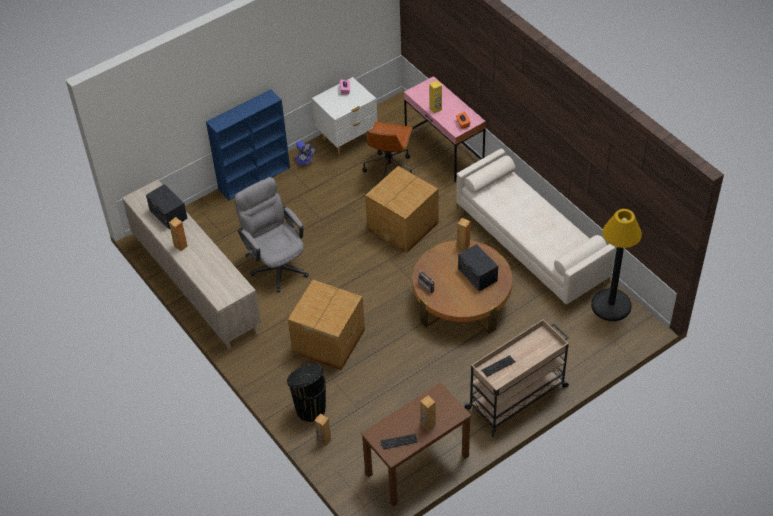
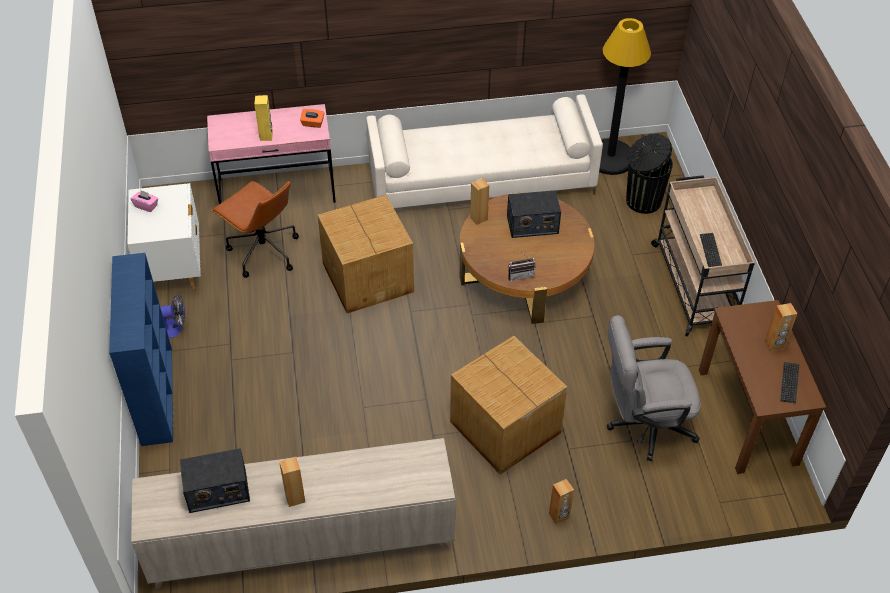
camera: 65 degrees left, 0 degrees up
grey office chair [234,177,309,293] -> grey office chair moved to [607,315,701,461]
black trash can [287,363,326,422] -> black trash can moved to [626,133,673,214]
brown speaker [314,414,331,447] -> brown speaker moved to [549,479,574,525]

